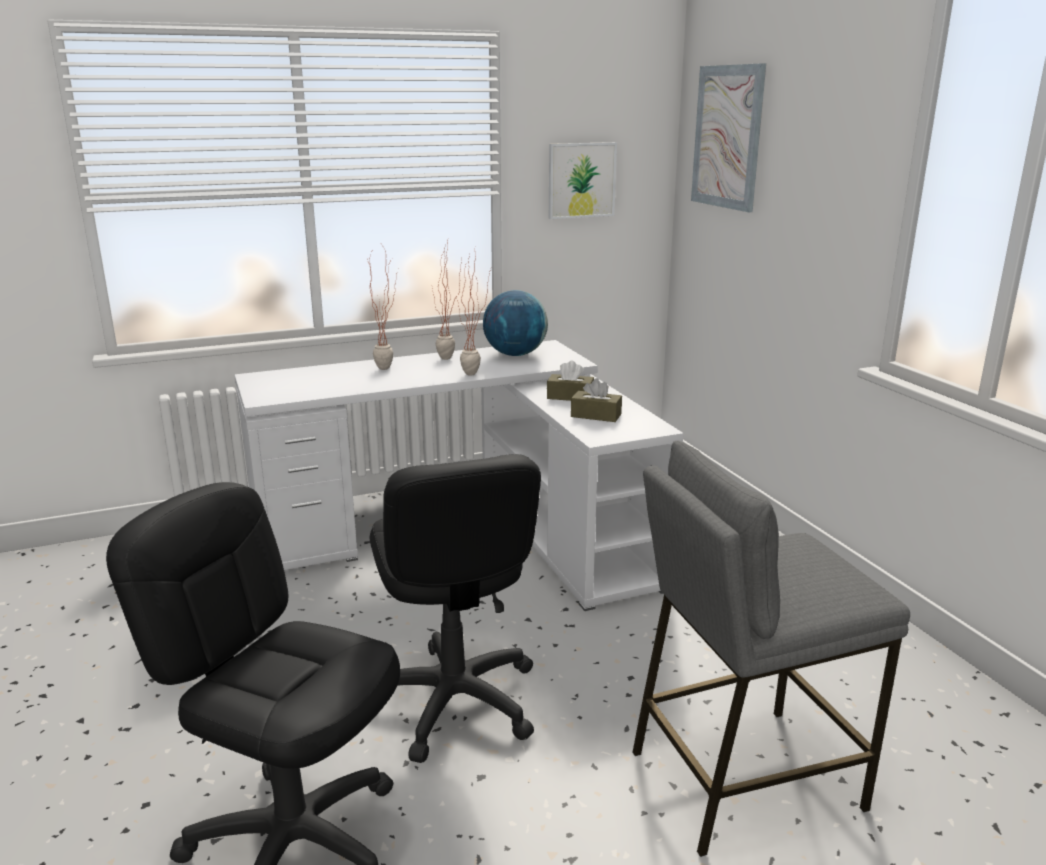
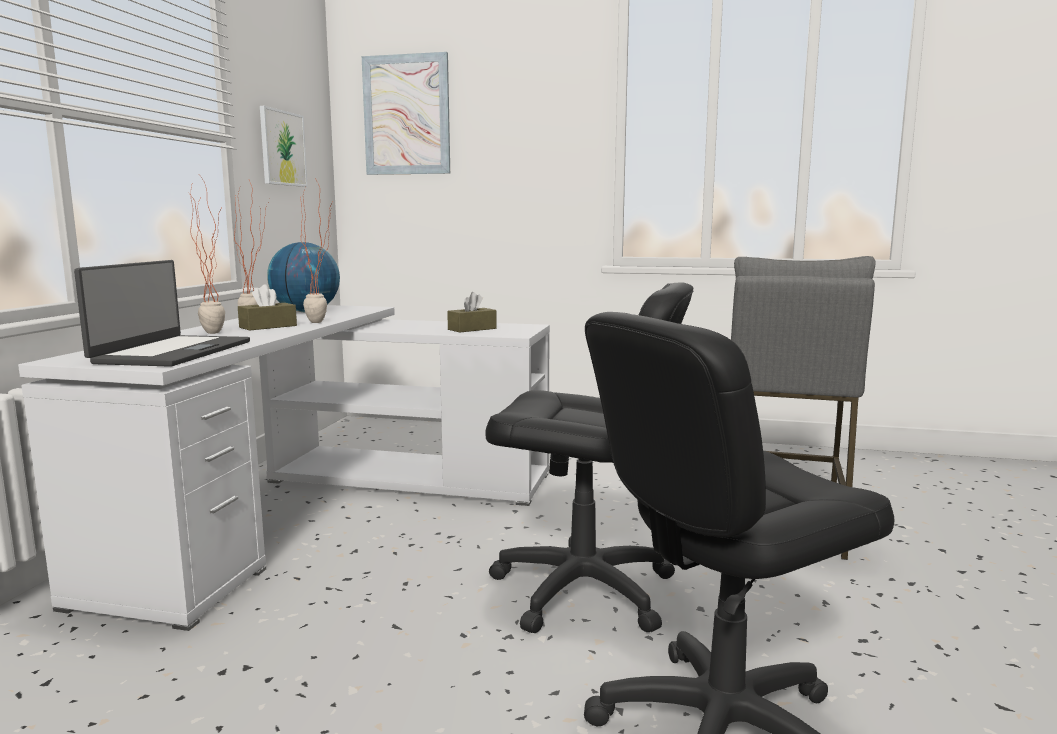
camera: 55 degrees left, 10 degrees down
brown tissue box [547,360,594,401] -> brown tissue box moved to [238,284,297,331]
none -> laptop [74,260,250,367]

